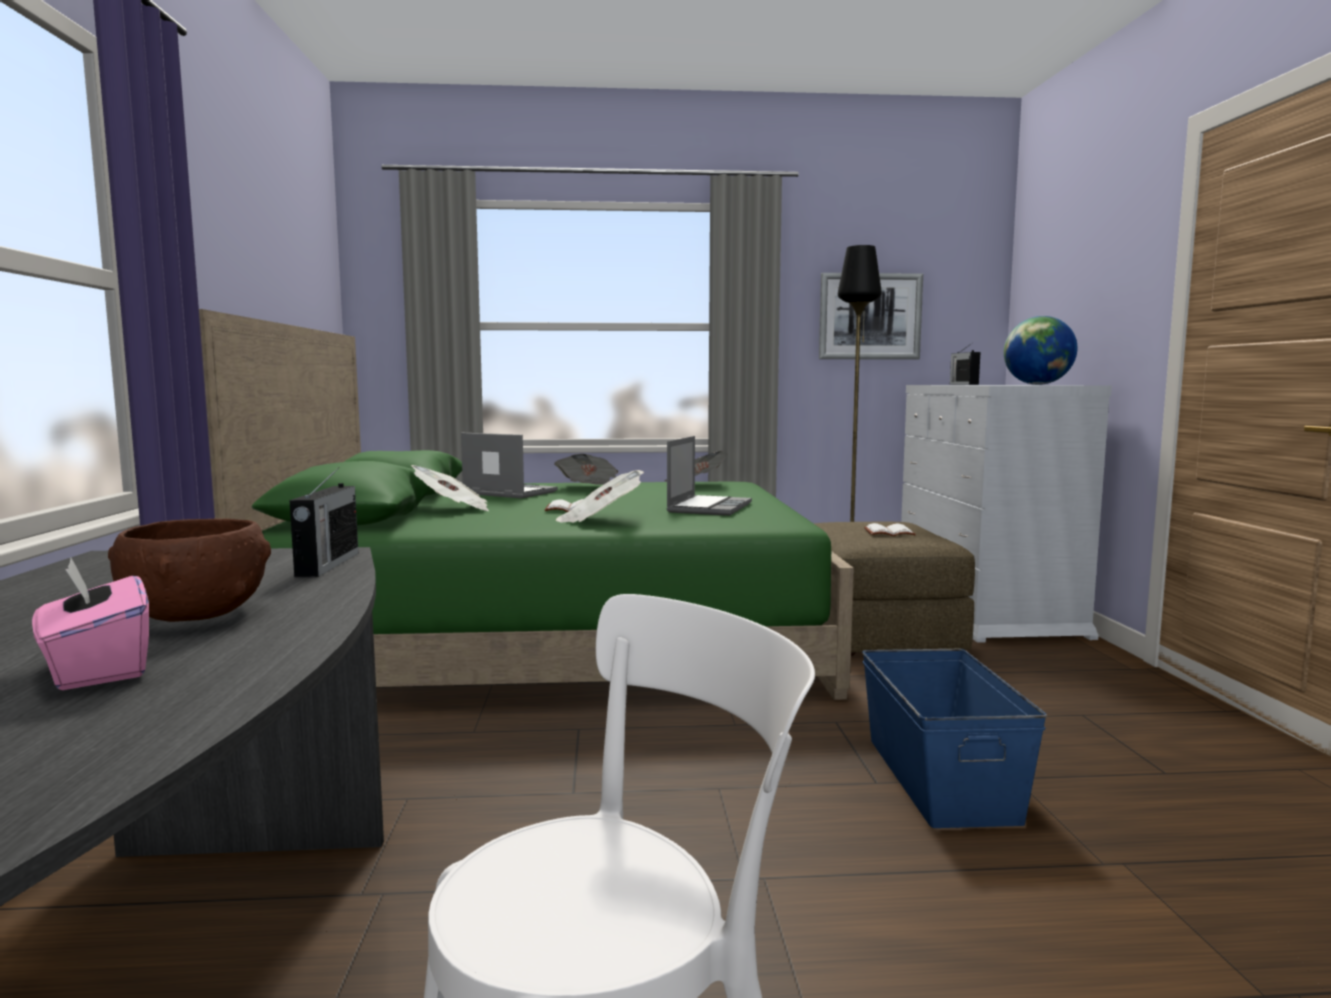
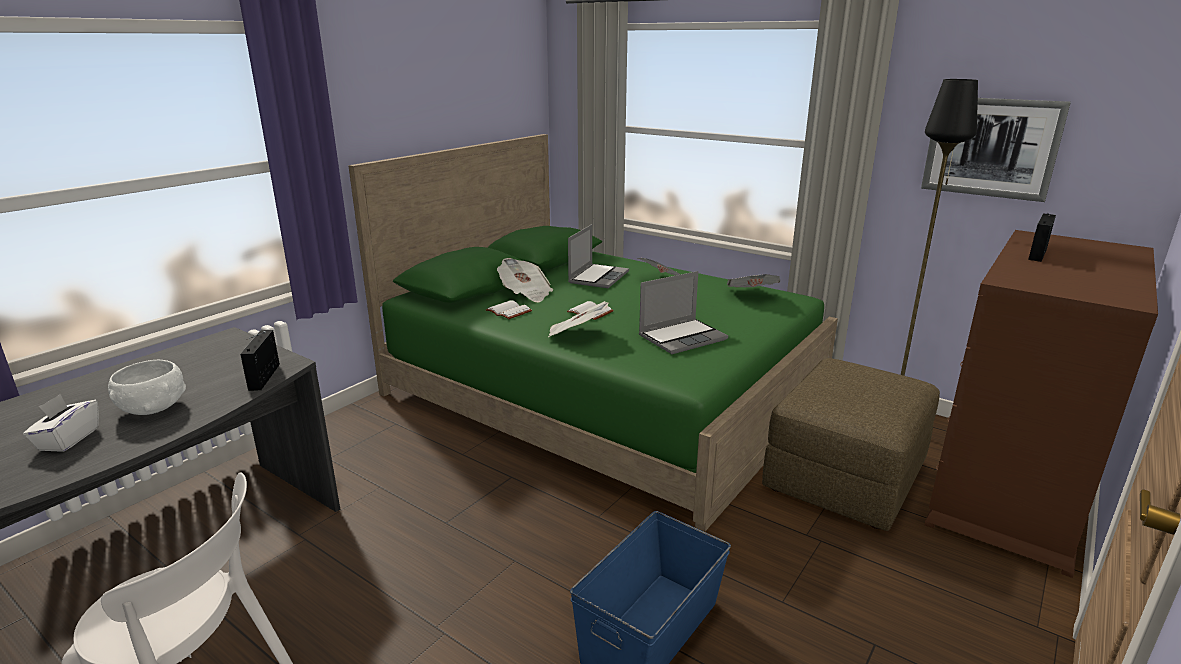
camera: 40 degrees right, 15 degrees up
pink tissue box [32,558,149,690] -> white tissue box [23,394,99,452]
brown bowl [108,518,271,622] -> white bowl [108,360,186,415]
radio [289,467,358,577] -> radio turned 135 degrees clockwise [240,330,280,391]
laptop [461,433,558,499] -> laptop turned 45 degrees clockwise [568,224,629,288]
white book [864,523,916,536] -> white book moved to [486,300,532,319]
white dresser [901,385,1112,643] -> brown dresser [924,230,1158,578]
globe [1004,316,1077,385] -> none

